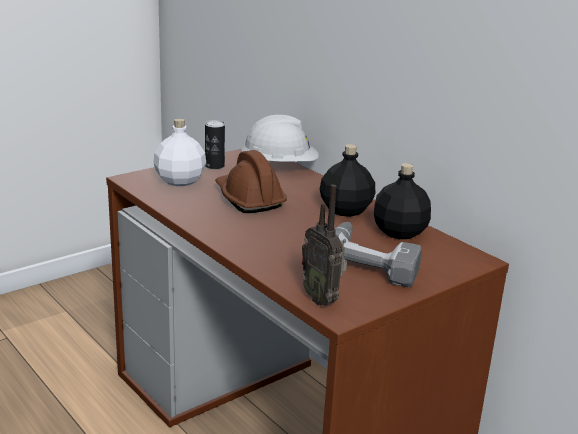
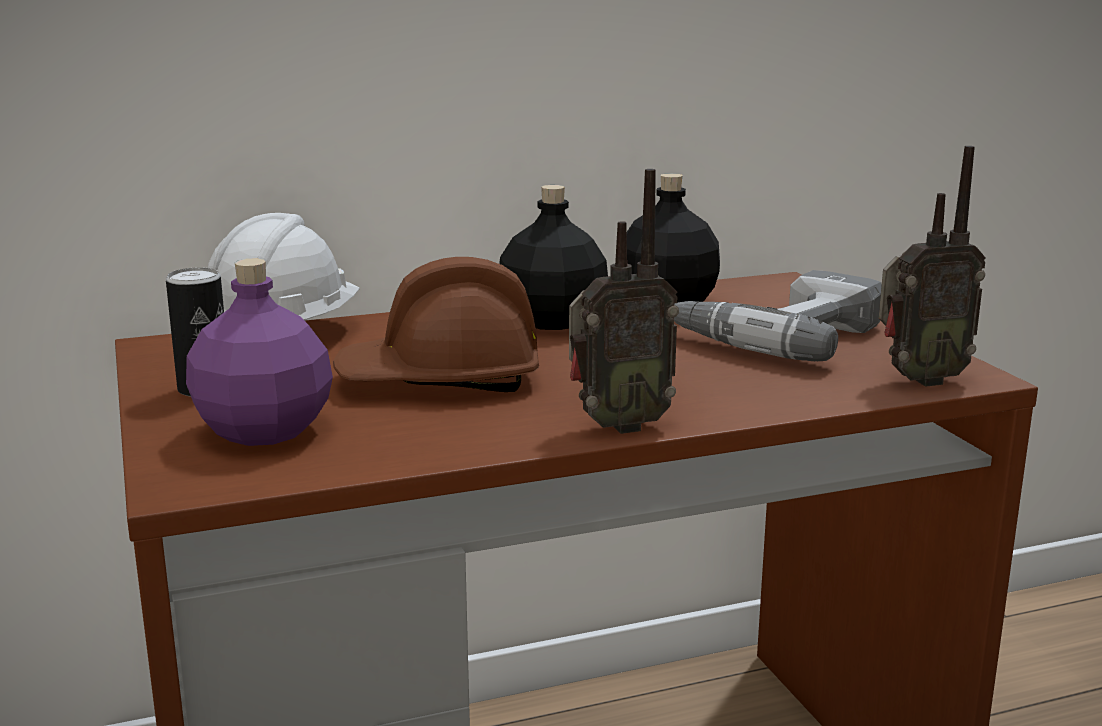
camera: 70 degrees left, 5 degrees down
white bottle [153,118,206,186] -> purple bottle [186,258,333,446]
none -> radio [569,169,679,434]

